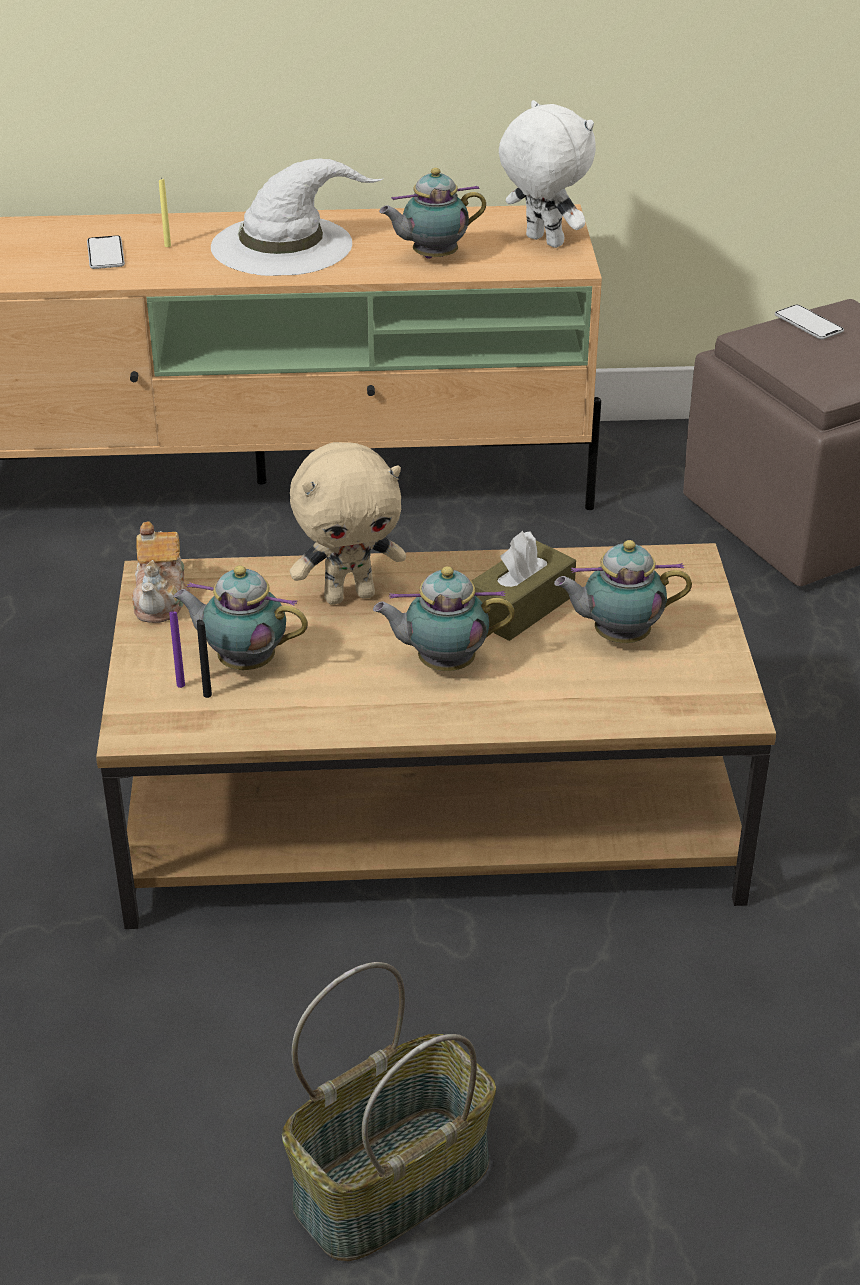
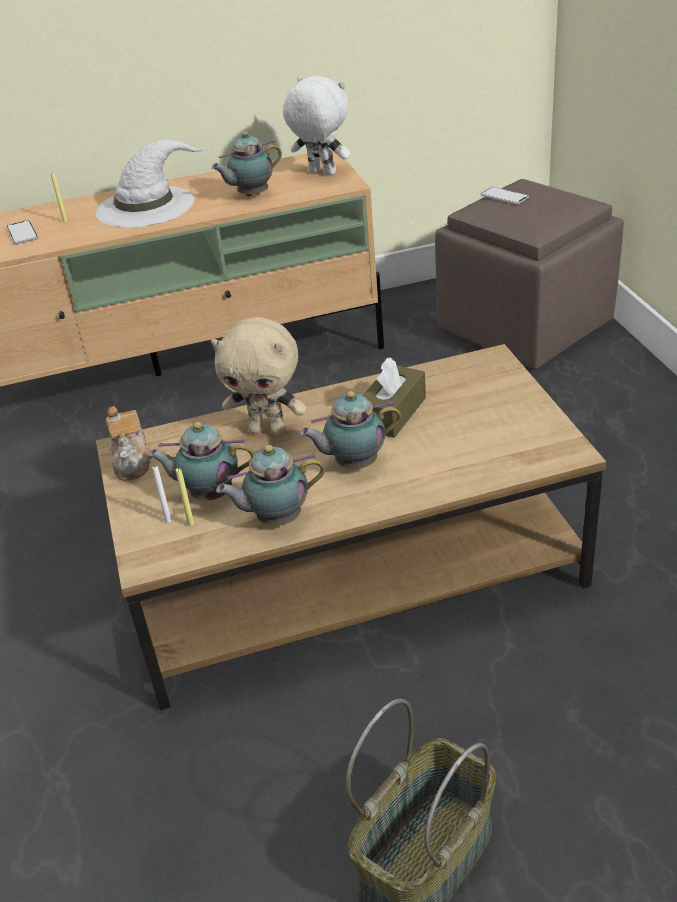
camera: 10 degrees left, 0 degrees up
purple candle [169,611,185,688] -> white candle [152,465,171,523]
black candle [197,620,212,698] -> yellow candle [176,468,194,526]
beige plush toy [290,442,406,605] -> beige plush toy turned 45 degrees clockwise [211,317,307,436]
teapot [554,540,692,643] -> teapot moved to [216,445,325,526]

